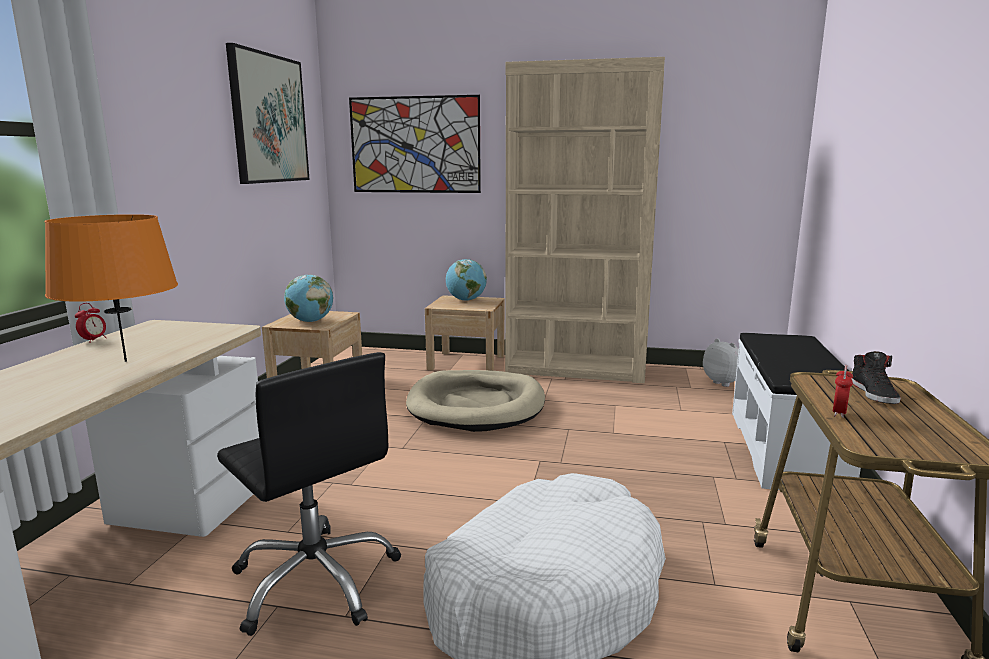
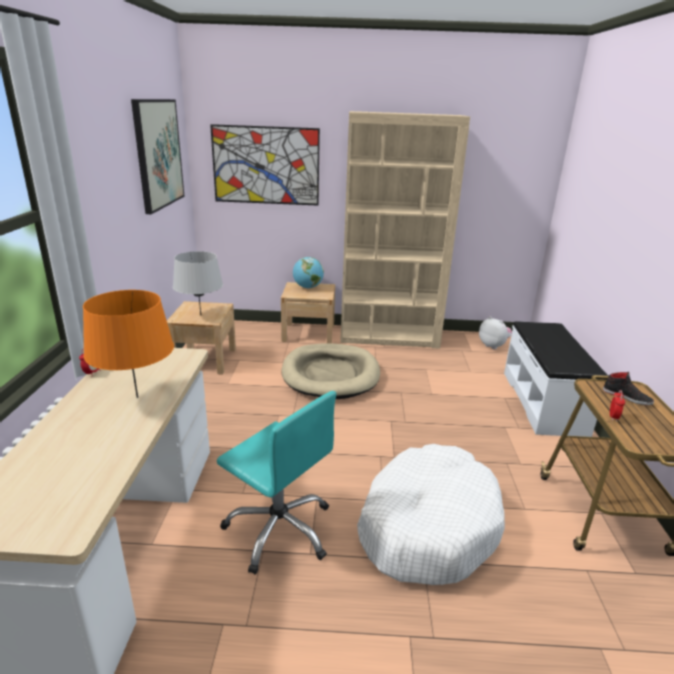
camera: 10 degrees left, 10 degrees up
black office chair [217,352,401,636] -> turquoise office chair [217,391,336,575]
globe [284,275,333,322] -> grey table lamp [173,251,223,316]
black shoe [851,351,901,404] -> black shoe turned 45 degrees counterclockwise [603,372,654,405]

